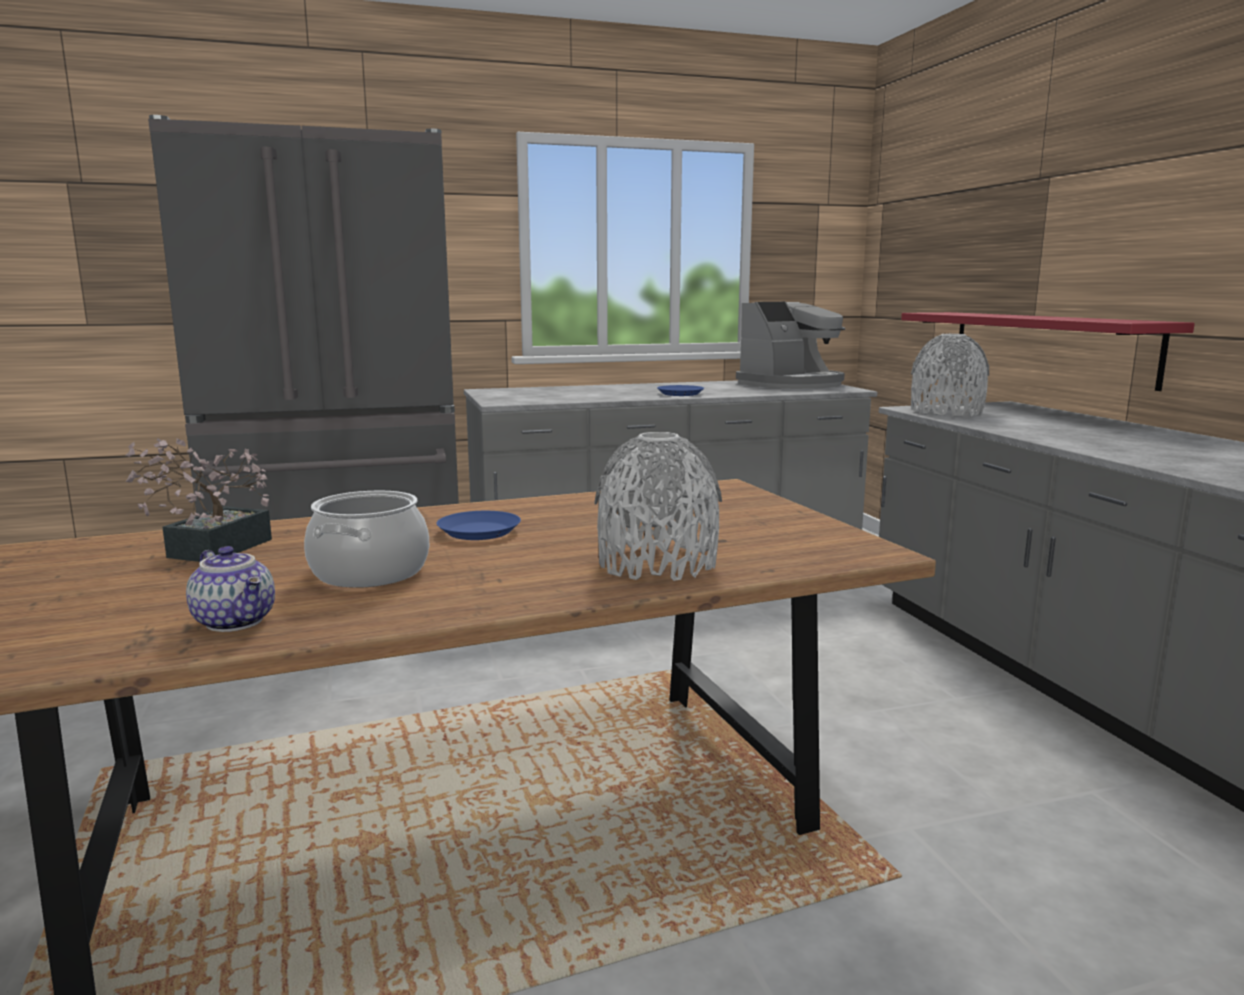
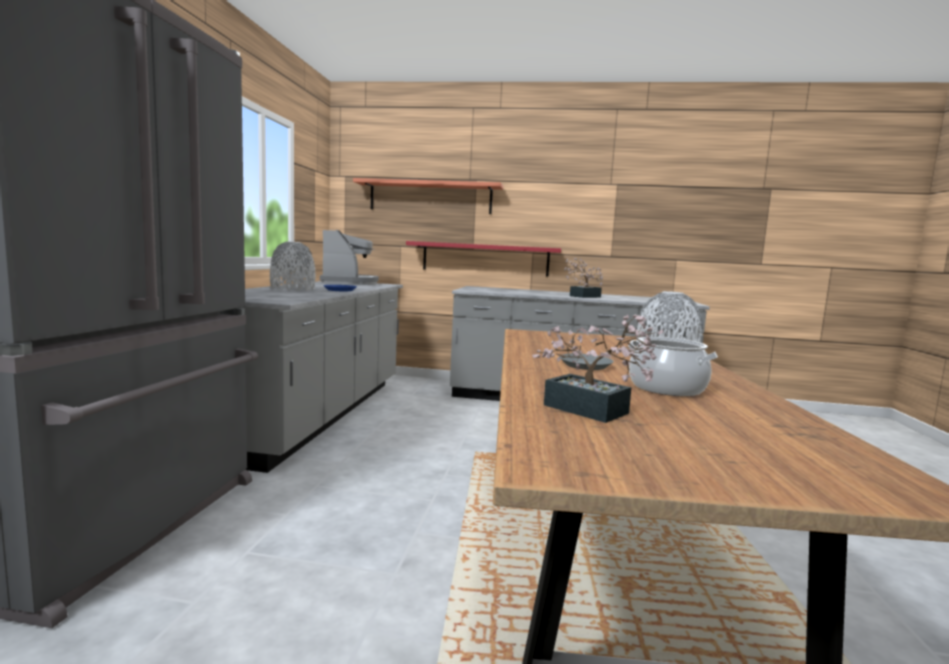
camera: 65 degrees left, 5 degrees down
teapot [186,546,275,632] -> none
blue plate [437,511,521,540] -> grey plate [559,354,614,370]
grey vase [911,334,989,417] -> grey vase moved to [270,241,316,291]
none -> shelf [353,178,503,214]
none -> potted plant [564,258,603,298]

